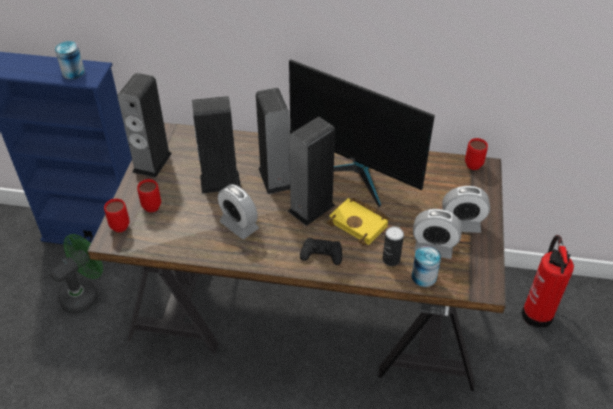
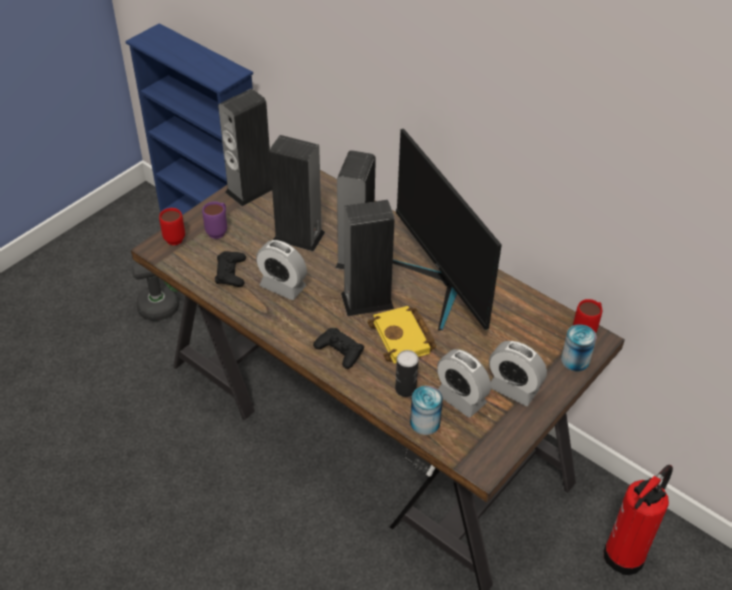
camera: 30 degrees right, 0 degrees up
can [55,41,85,79] -> can moved to [561,324,597,371]
red mug [137,179,161,212] -> purple mug [202,202,227,239]
alarm clock [218,184,259,239] -> alarm clock turned 45 degrees counterclockwise [256,240,307,300]
none -> black game controller [215,251,246,287]

